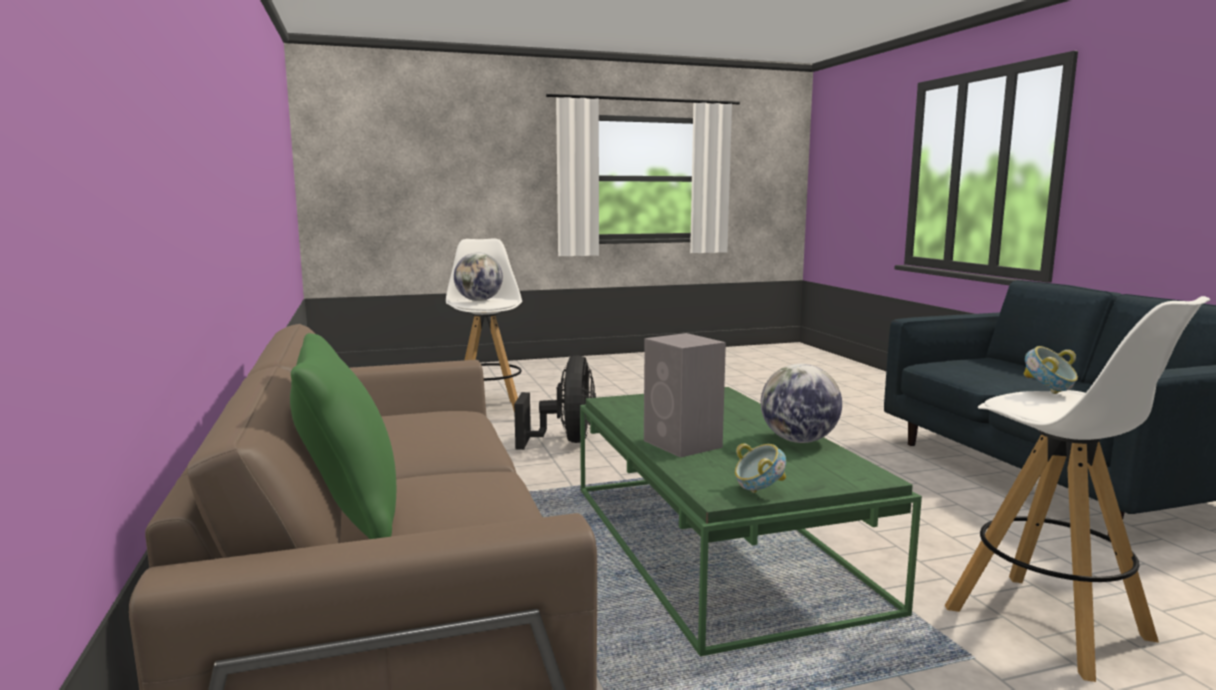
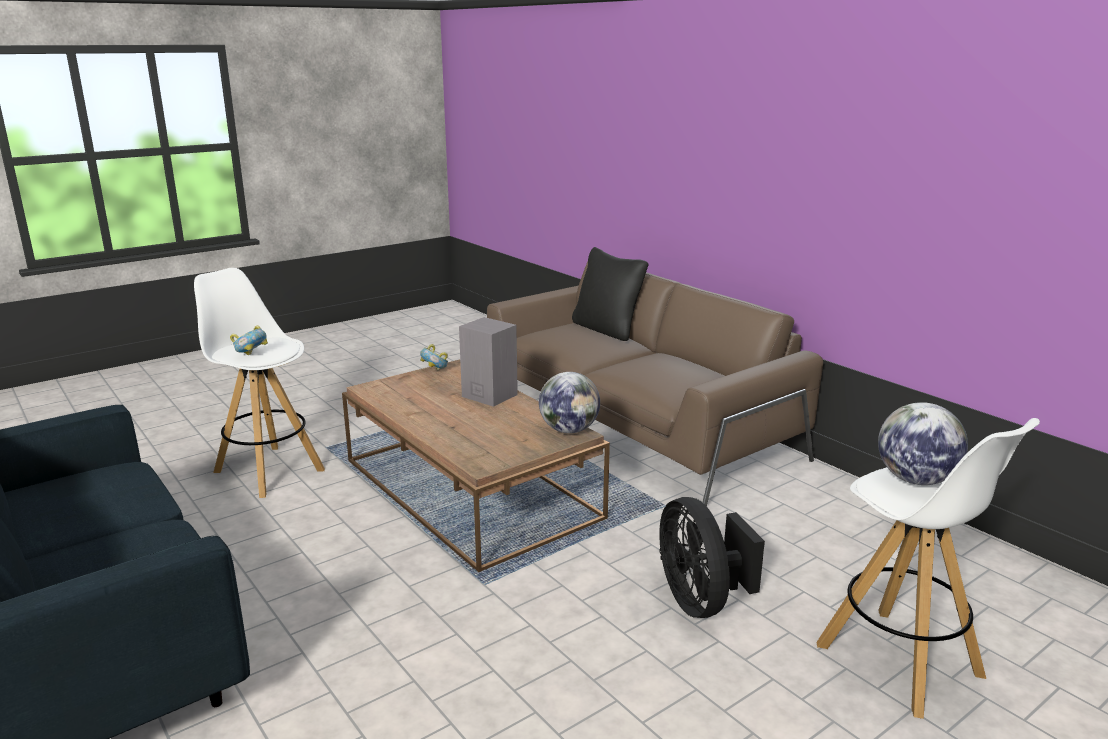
camera: 160 degrees right, 10 degrees up
green pillow [290,333,396,539] -> black pillow [572,247,649,341]
green coffee table [580,387,922,657] -> brown coffee table [342,360,610,573]
globe [761,364,842,443] -> globe moved to [539,372,600,433]

